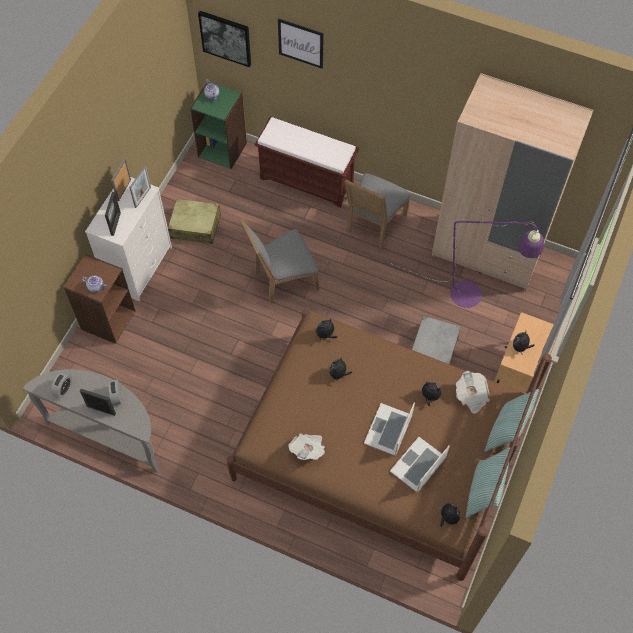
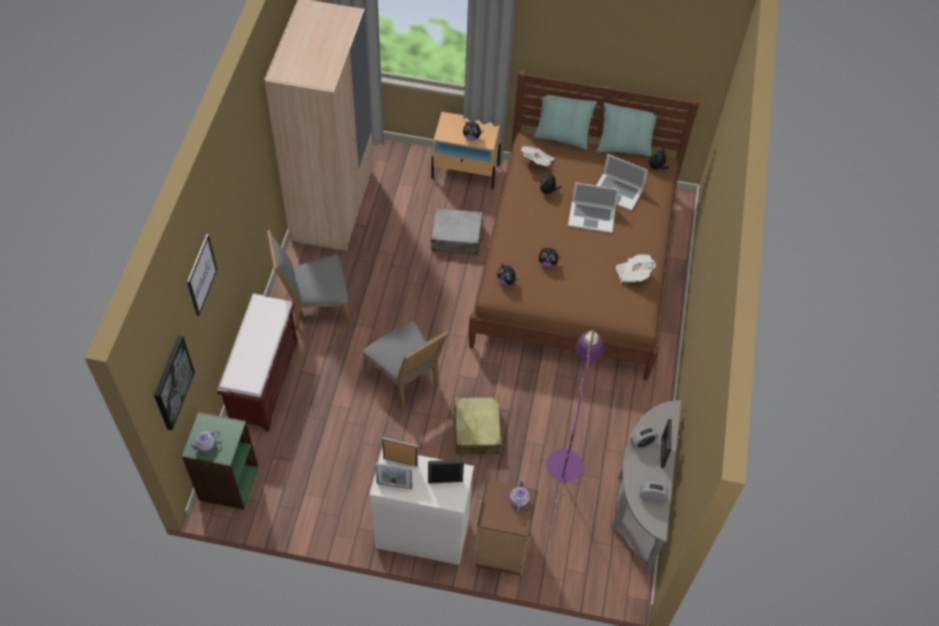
camera: 105 degrees left, 5 degrees down
beige suitcase [168,198,221,244] -> beige suitcase moved to [454,397,502,454]
grey chair [344,173,411,248] -> grey chair turned 150 degrees clockwise [267,230,352,330]
purple floor lamp [387,220,544,308] -> purple floor lamp moved to [546,329,603,558]

